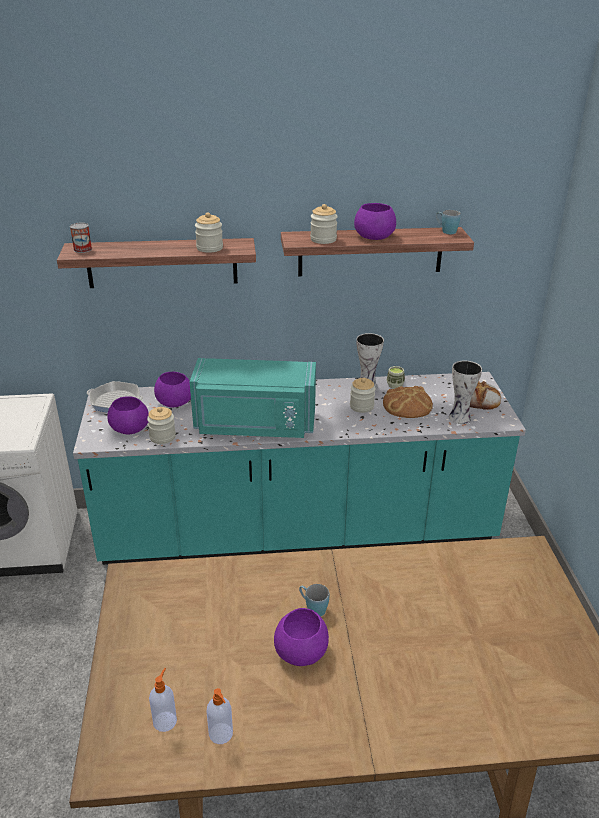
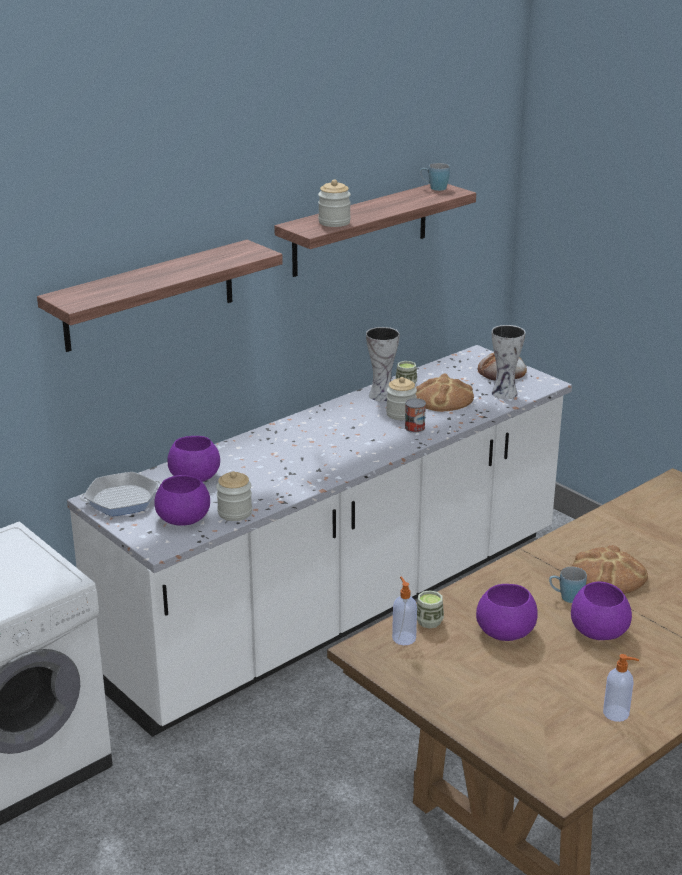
camera: 35 degrees left, 5 degrees down
can [70,223,92,253] -> can moved to [405,398,426,433]
turquoise counter [73,372,526,565] -> white counter [67,345,572,737]
soap dispenser [149,668,177,732] -> soap dispenser moved to [392,577,417,645]
turquoise microwave [190,358,316,438] -> none
jar [195,212,223,253] -> none
purple bowl [354,203,396,240] -> purple bowl moved to [476,584,538,641]
none -> cup [417,590,444,629]
none -> bread [572,545,648,594]

